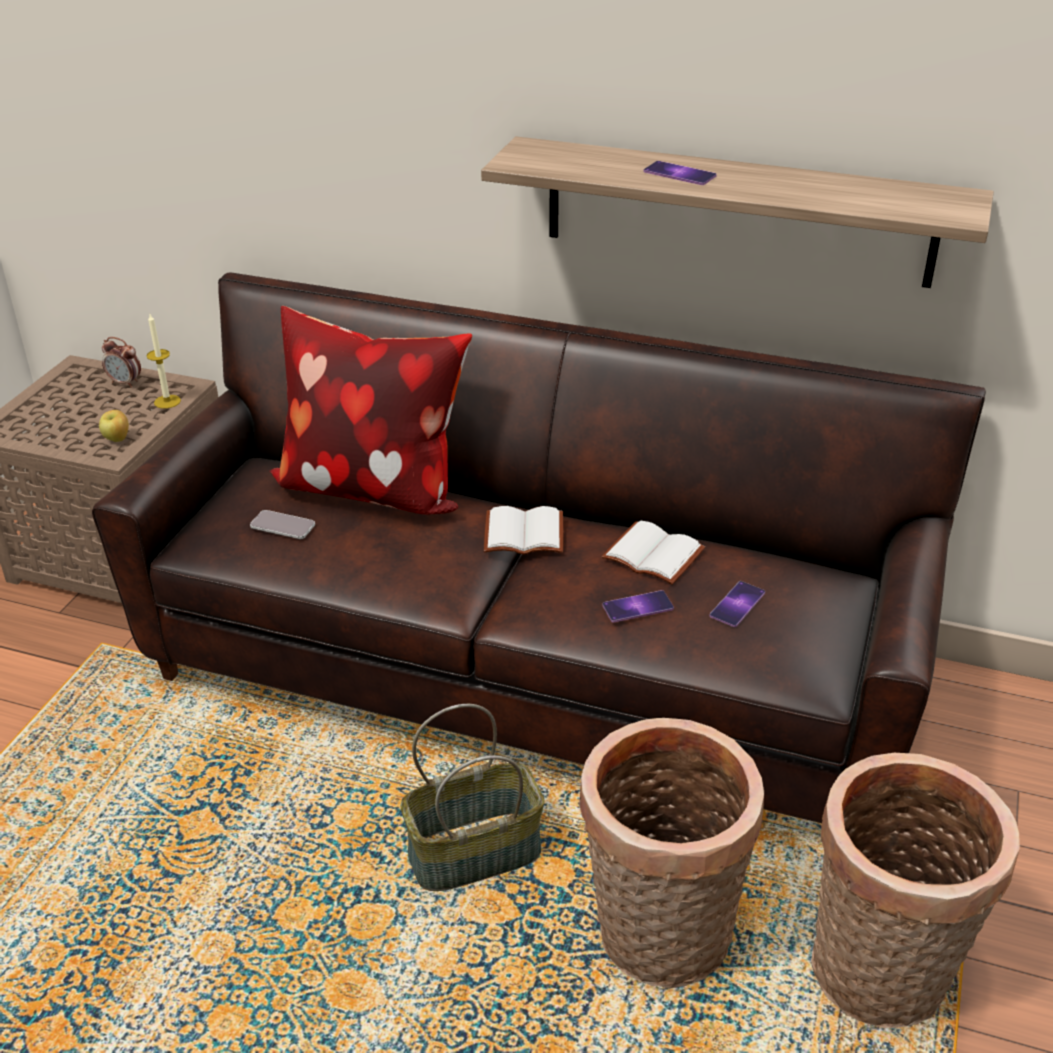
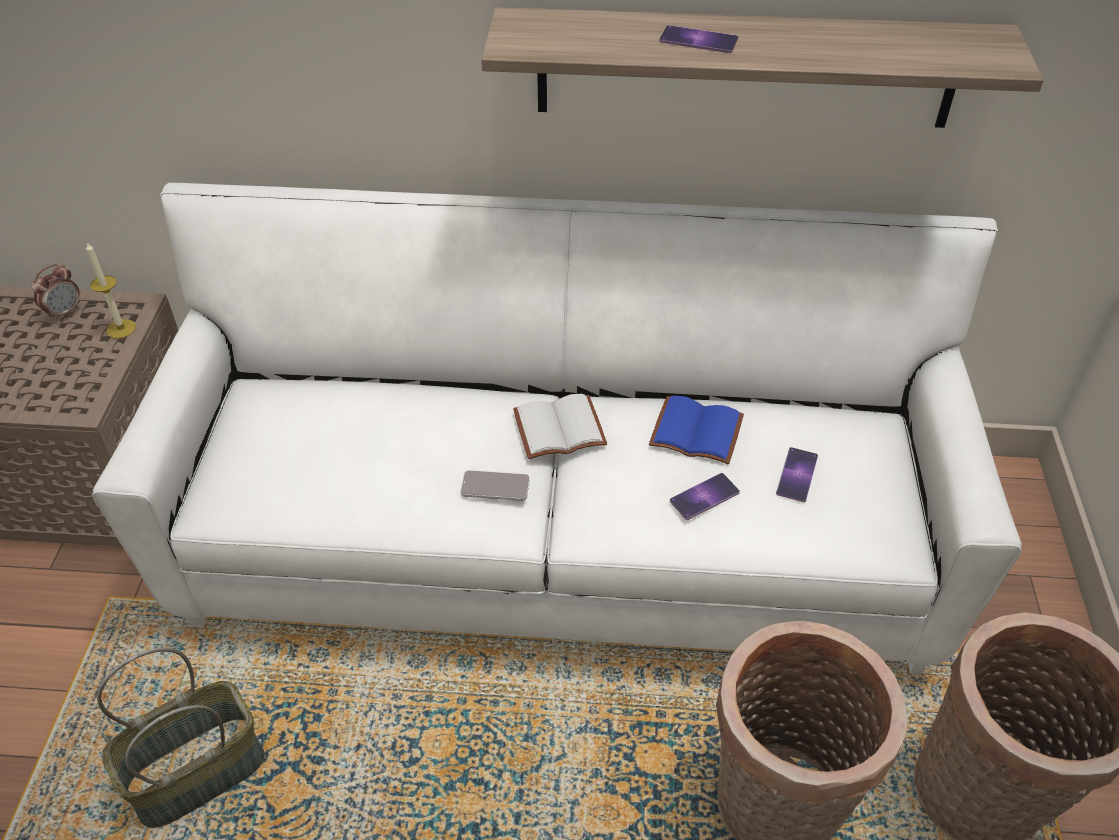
camera: 15 degrees left, 10 degrees up
brown sofa [92,272,986,823] -> white sofa [92,183,1022,674]
apple [99,410,129,442] -> none
alarm clock [102,337,141,388] -> alarm clock turned 60 degrees counterclockwise [31,264,80,321]
phone [250,510,315,539] -> phone moved to [461,470,530,501]
pillow [269,306,472,515] -> none
basket [400,704,545,891] -> basket moved to [97,648,265,828]
white book [601,520,705,585] -> blue book [649,396,744,464]

